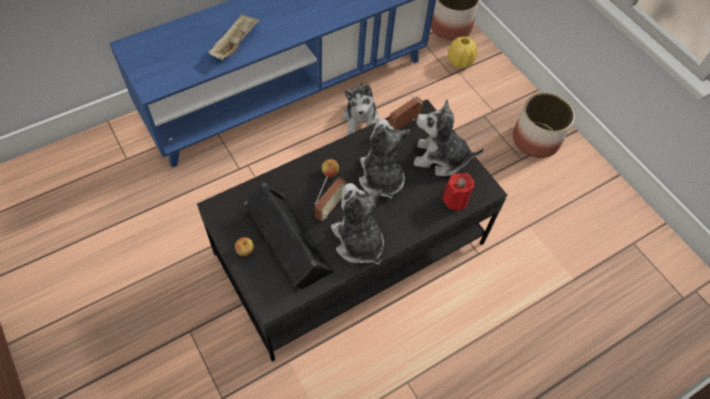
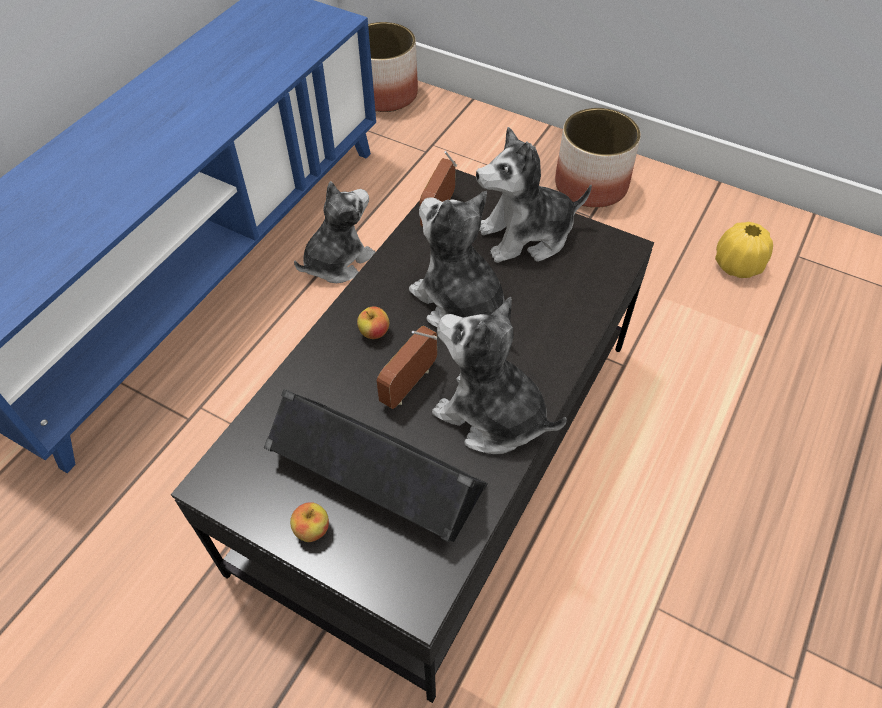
camera: 25 degrees left, 5 degrees down
beige tray [209,14,260,60] -> none
radio [315,176,346,221] -> radio turned 150 degrees counterclockwise [377,326,437,409]
plush toy [343,81,379,134] -> plush toy turned 105 degrees counterclockwise [294,181,375,283]
red candle [442,173,474,211] -> none
yellow vase [447,36,477,68] -> yellow vase moved to [715,222,773,278]

